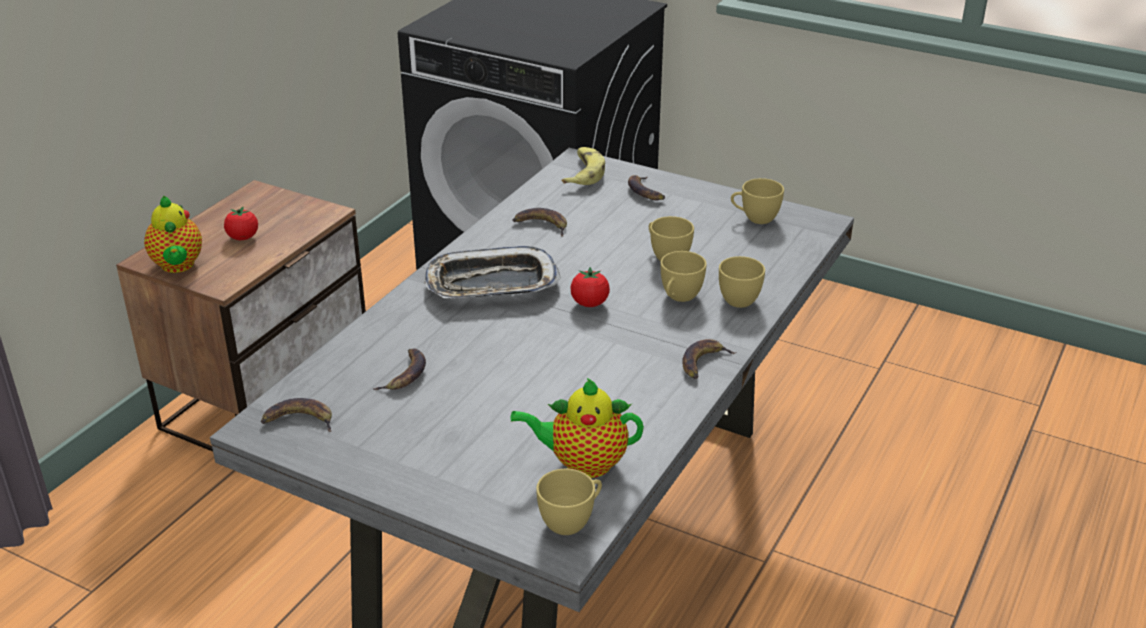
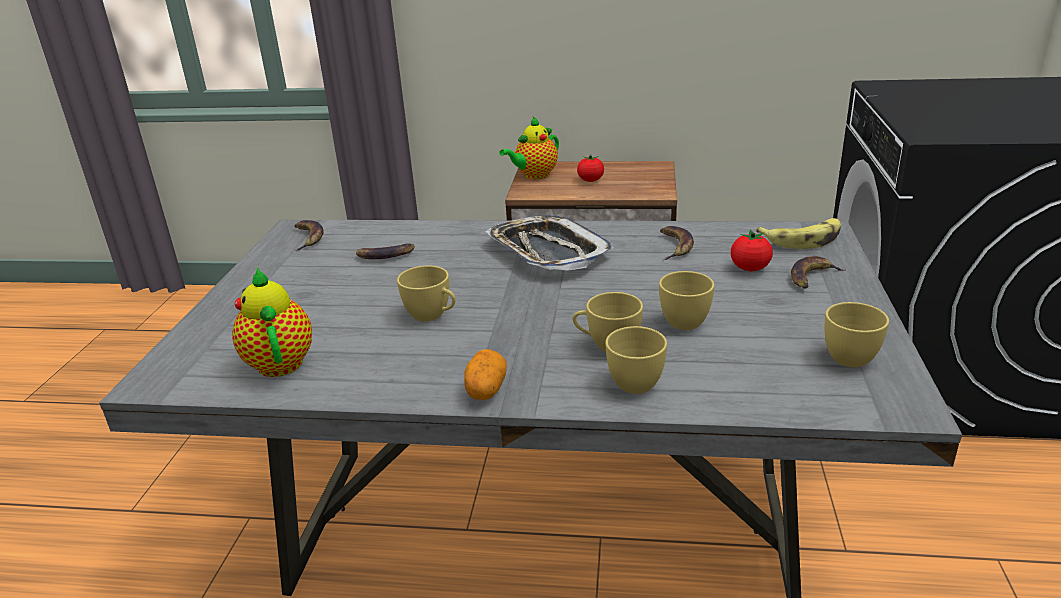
camera: 70 degrees right, 5 degrees down
yellow cup [536,469,602,535] -> yellow cup moved to [397,265,456,322]
tomato [571,267,610,307] -> tomato moved to [731,229,773,271]
banana [682,339,737,379] -> potato [464,349,507,400]

